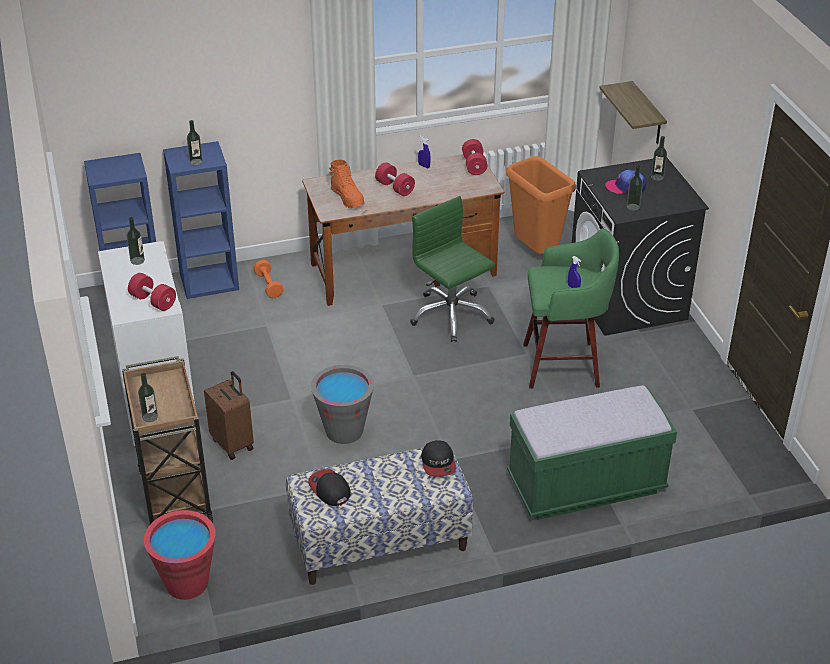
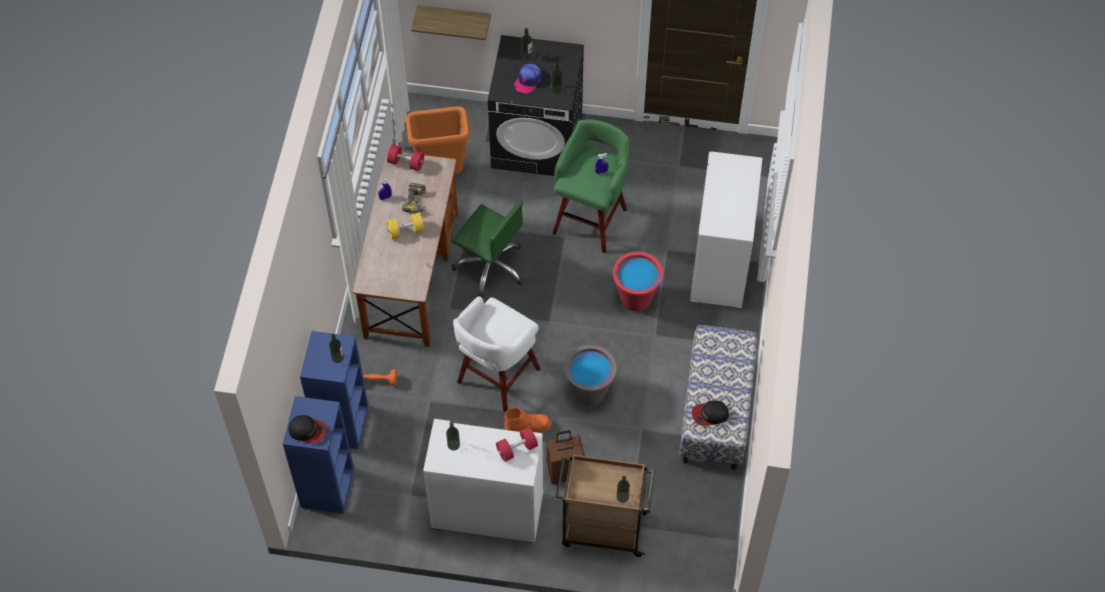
camera: 65 degrees left, 20 degrees up
red bucket [144,510,216,600] -> red bucket moved to [613,251,663,311]
orange boot [329,160,365,208] -> orange boot moved to [504,408,552,433]
red dumbbell [375,162,415,196] -> yellow dumbbell [387,212,424,239]
green office chair [410,196,495,342] -> green office chair turned 135 degrees counterclockwise [452,201,523,298]
cap [421,440,456,477] -> cap moved to [288,415,327,444]
green bench [507,385,677,520] -> white cabinet [690,151,762,309]
none -> power drill [402,183,427,213]
none -> white stool [453,296,540,413]

